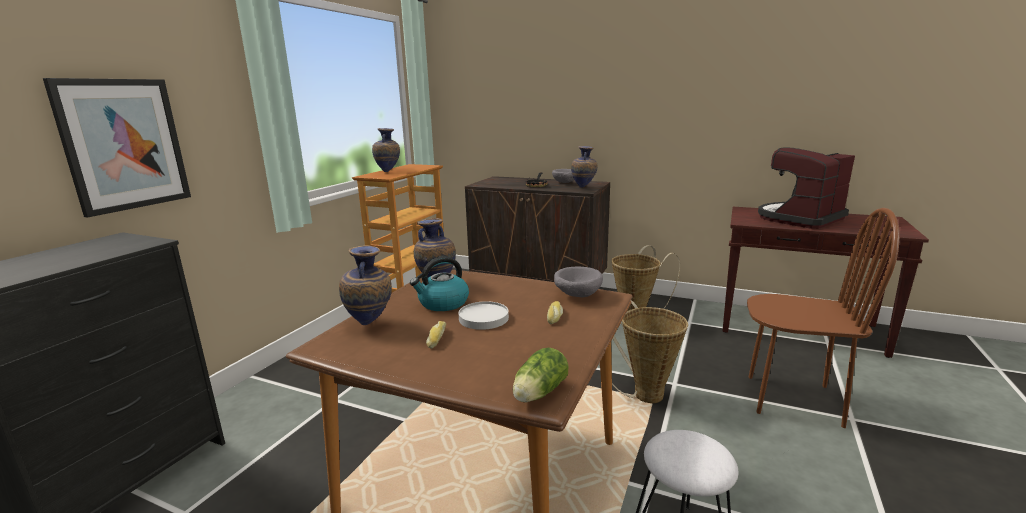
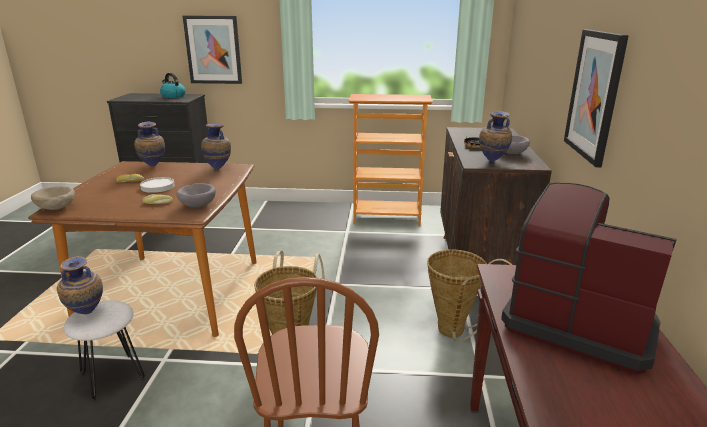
camera: 70 degrees right, 5 degrees up
vase [372,128,400,172] -> vase moved to [57,256,103,314]
kettle [410,256,469,311] -> kettle moved to [160,73,186,98]
lettuce [513,348,568,403] -> beige bowl [31,186,75,210]
none -> picture [564,29,629,167]

